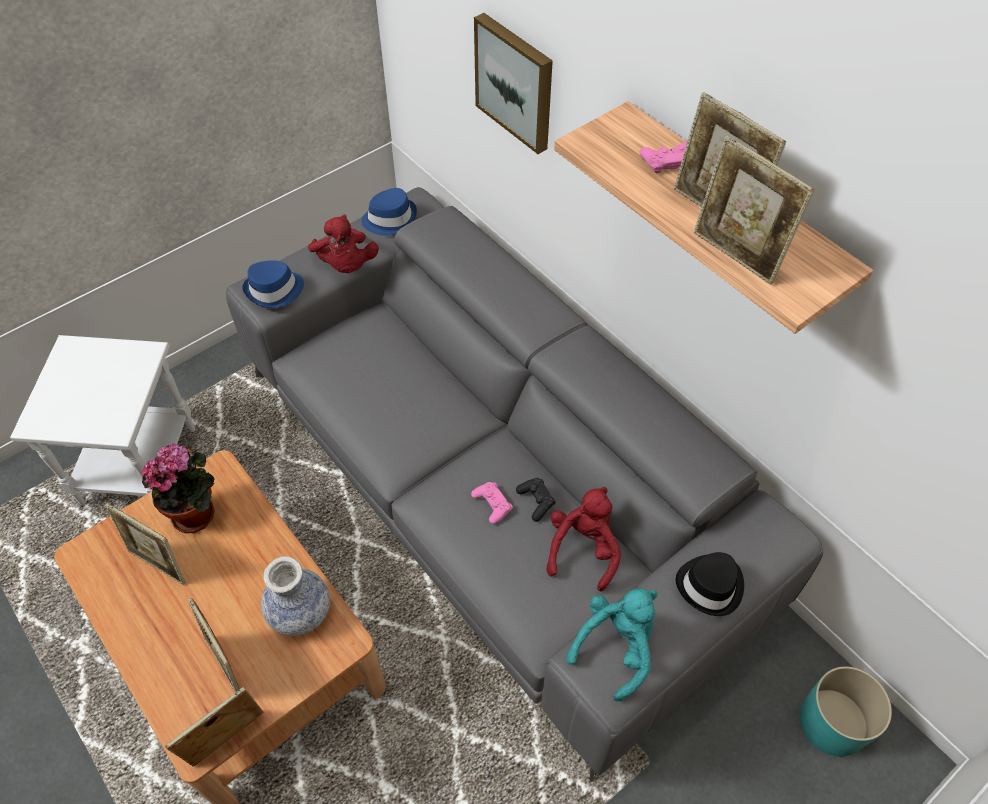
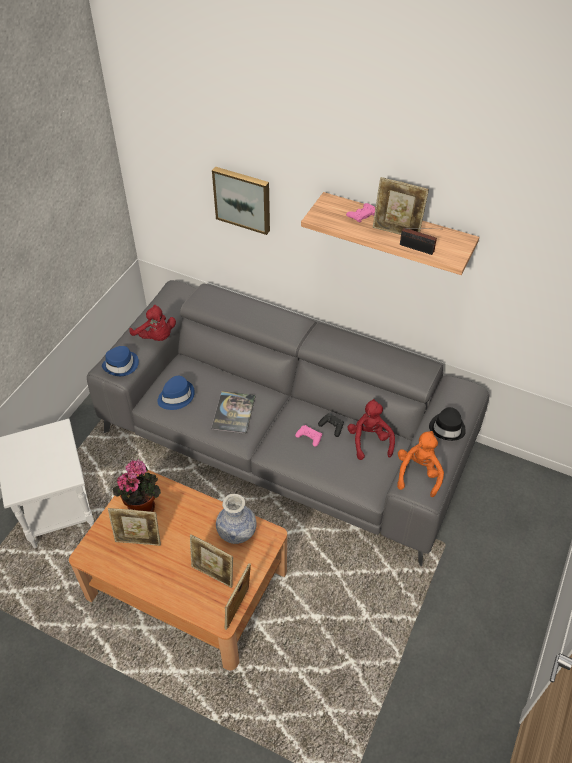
camera: 25 degrees left, 5 degrees down
blue hat [361,188,417,236] -> blue hat moved to [158,376,195,410]
turquoise plush toy [566,588,658,701] -> orange plush toy [397,431,444,497]
picture frame [694,136,815,285] -> radio [400,228,437,255]
turquoise planter [800,666,892,757] -> none
none -> book [211,391,255,434]

